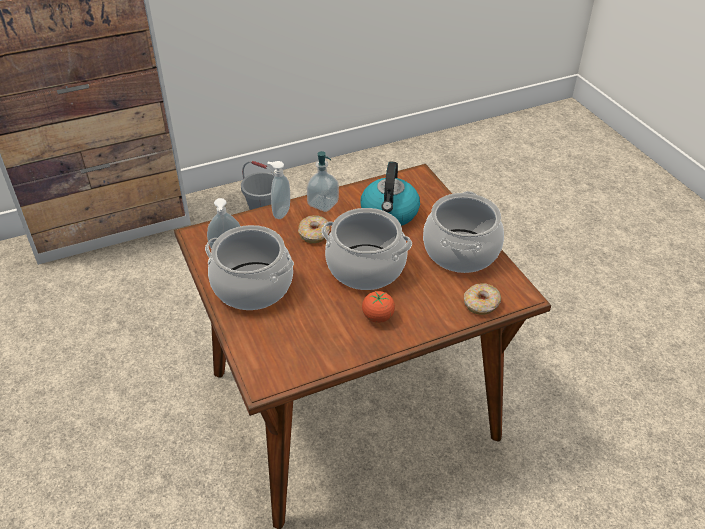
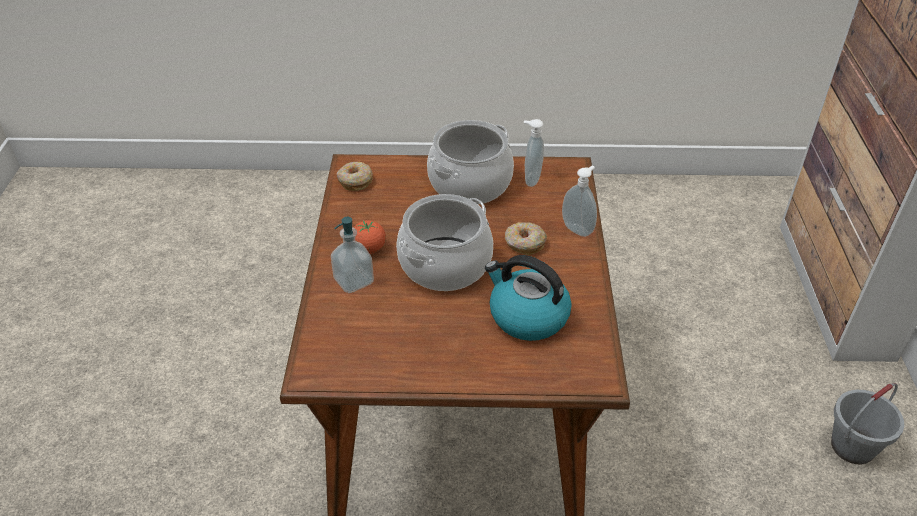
camera: 115 degrees right, 0 degrees up
soap dispenser [307,151,339,212] -> soap dispenser moved to [331,217,374,293]
cooking pot [423,191,504,273] -> none
donut [464,283,501,315] -> donut moved to [337,162,373,191]

